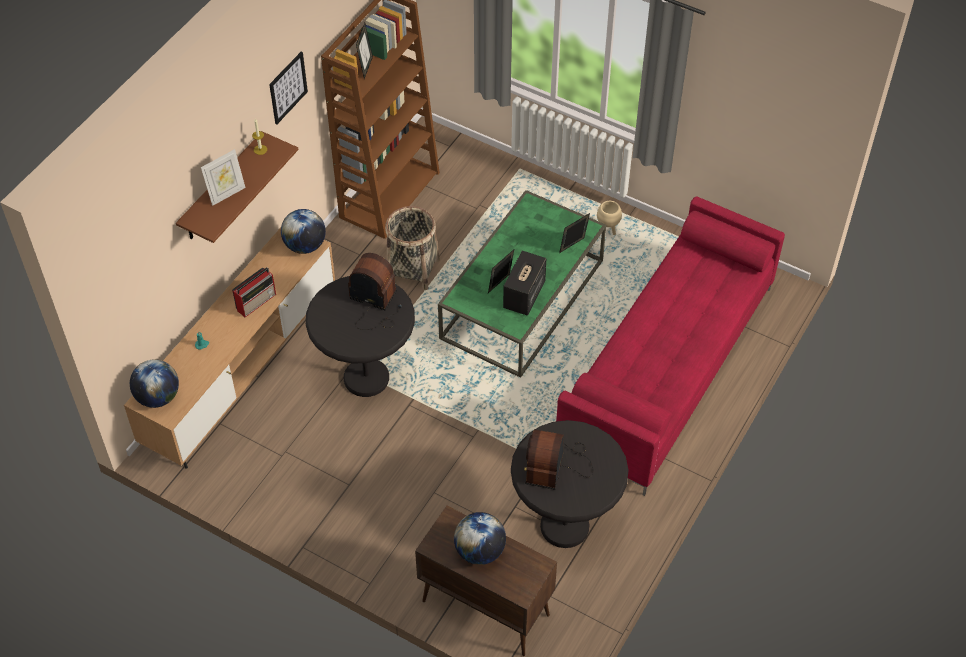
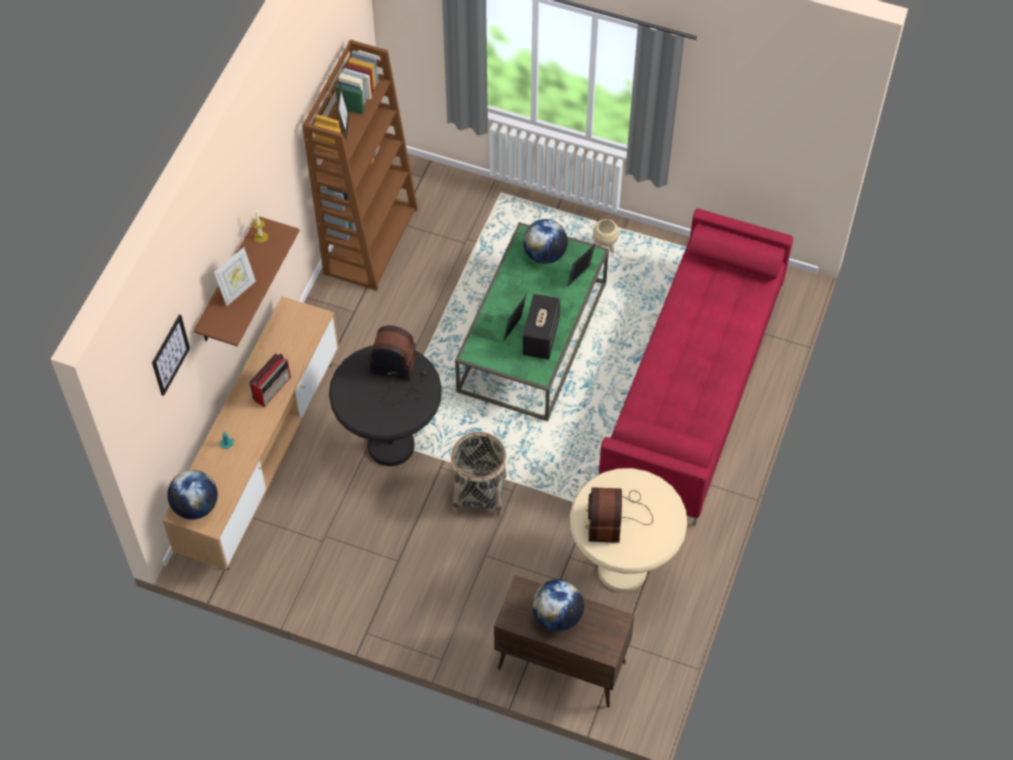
camera: 10 degrees left, 5 degrees up
picture [269,52,308,125] -> picture moved to [152,314,190,396]
globe [281,209,326,254] -> globe moved to [523,219,568,264]
basket [385,206,440,291] -> basket moved to [451,432,507,517]
black side table [511,420,628,548] -> beige side table [570,468,687,592]

